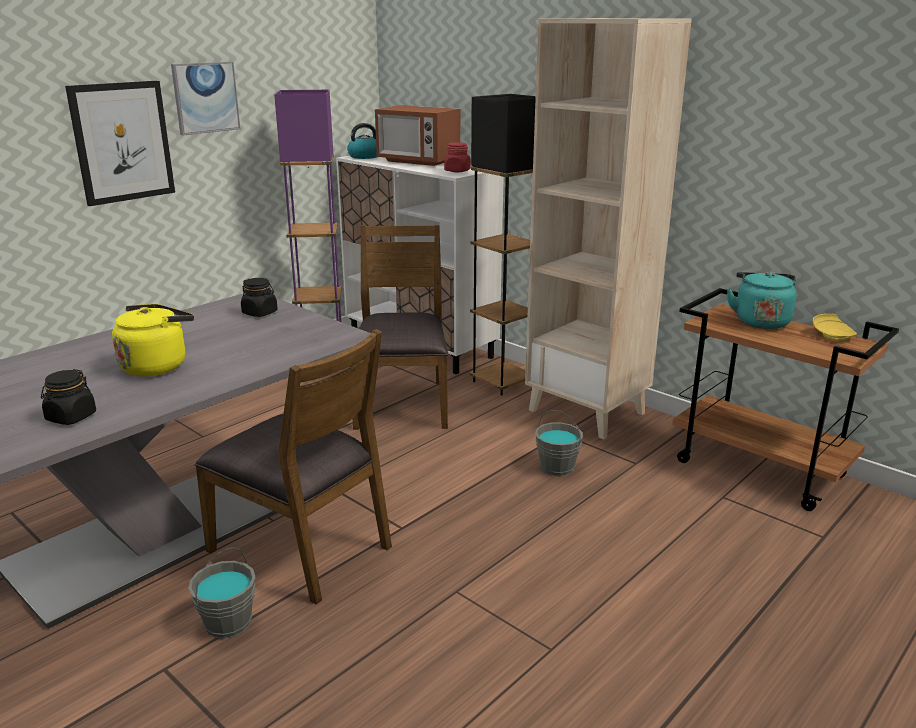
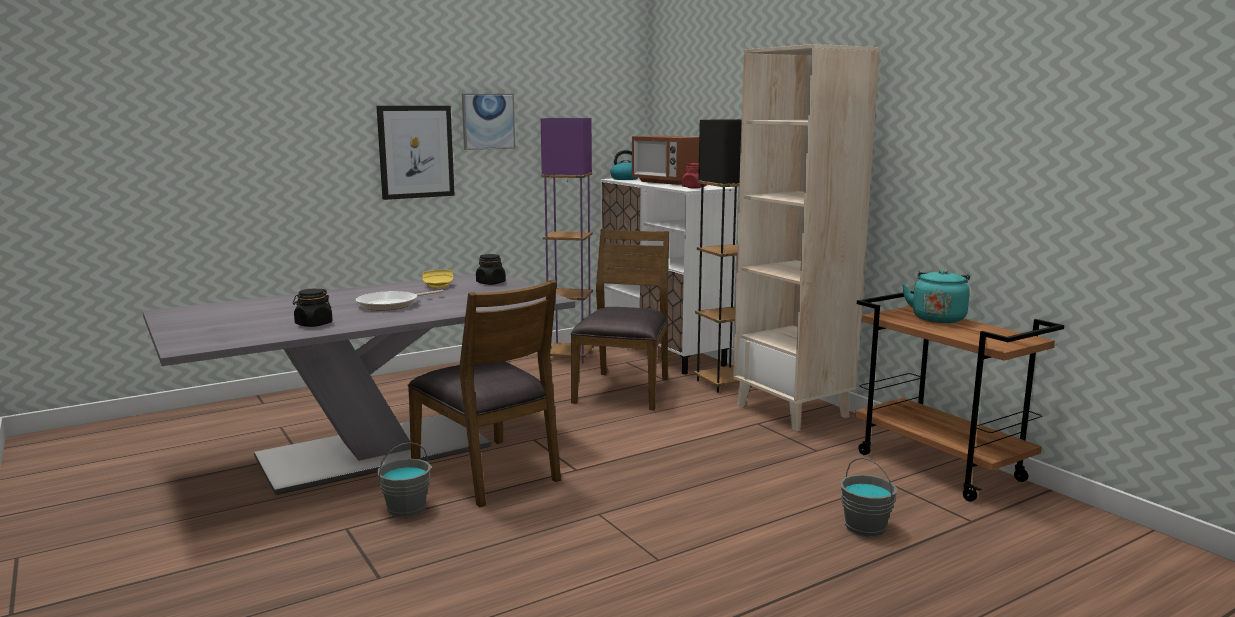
camera: 15 degrees right, 10 degrees down
yellow kettle [112,304,194,377] -> frying pan [356,290,444,310]
grey bucket [535,410,583,476] -> grey bucket moved to [840,458,897,537]
yellow plate [812,314,857,341] -> yellow plate moved to [422,270,453,288]

